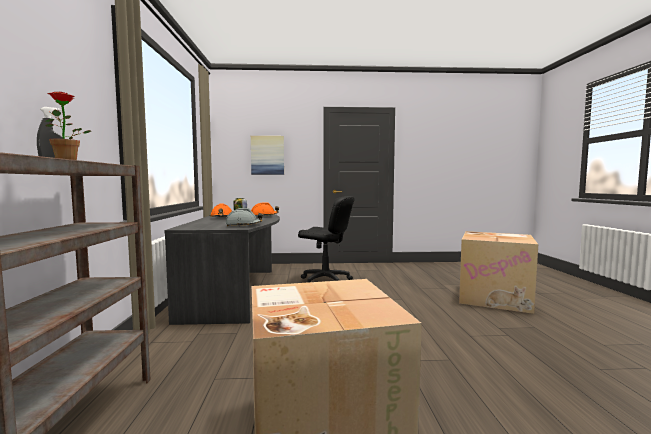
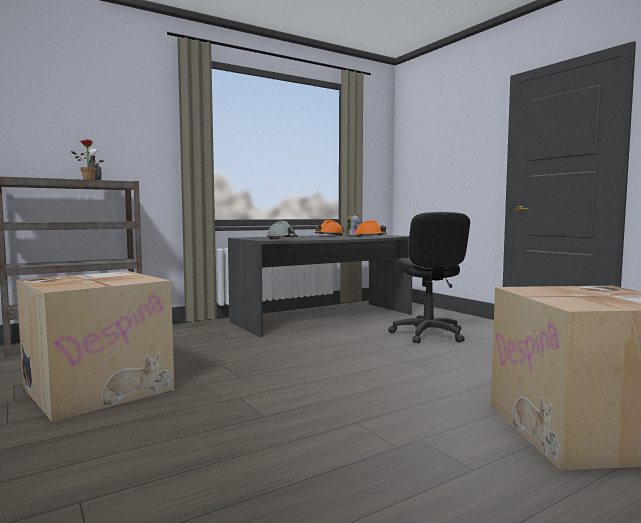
camera: 60 degrees right, 0 degrees up
picture [251,136,284,175] -> none

